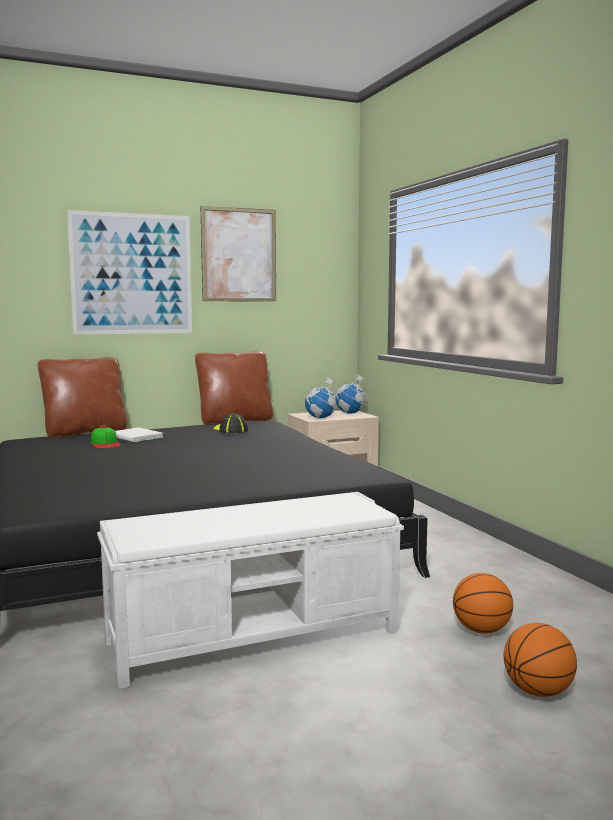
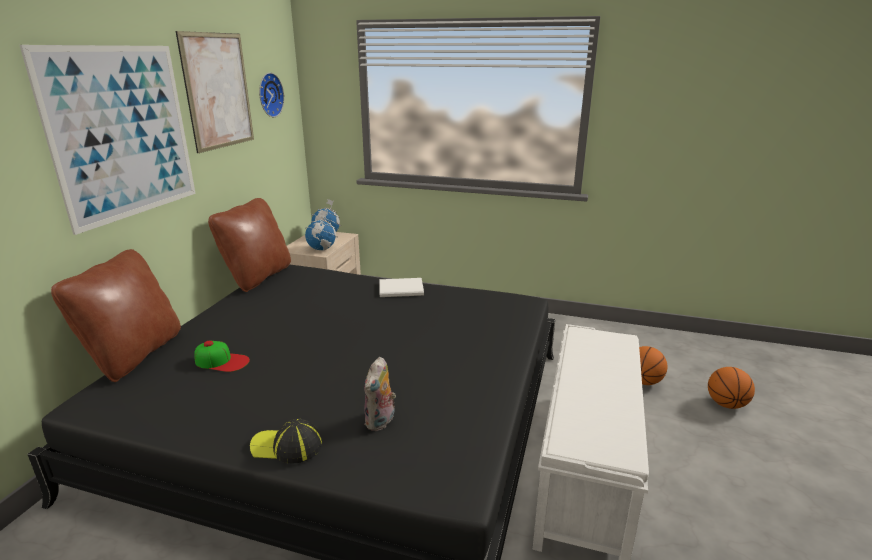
camera: 50 degrees left, 15 degrees up
white book [115,428,163,442] -> white book moved to [379,278,424,297]
cap [214,413,248,433] -> cap moved to [250,419,322,464]
none -> wall clock [259,73,284,117]
none -> plush toy [364,357,396,431]

